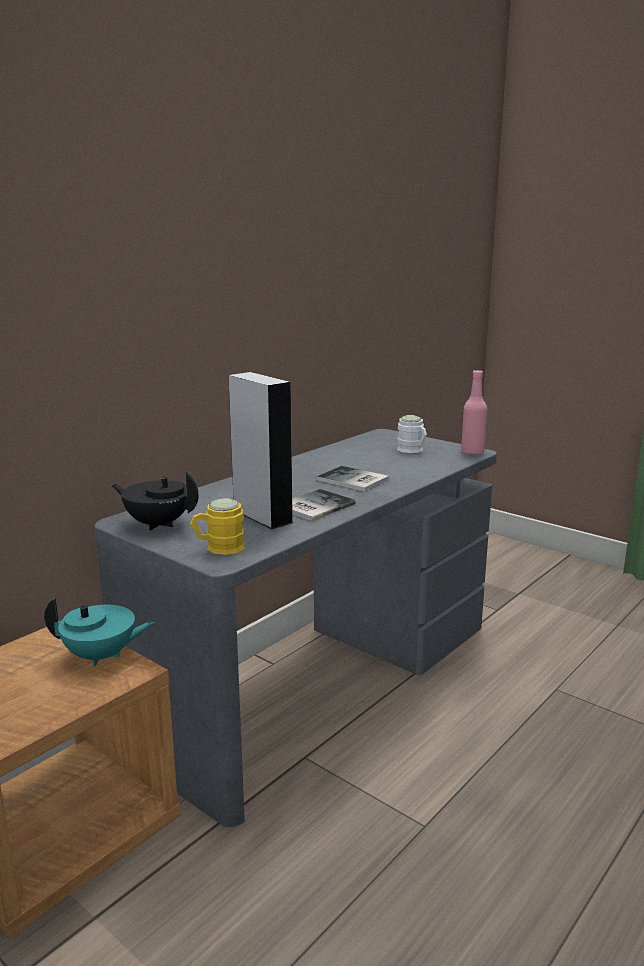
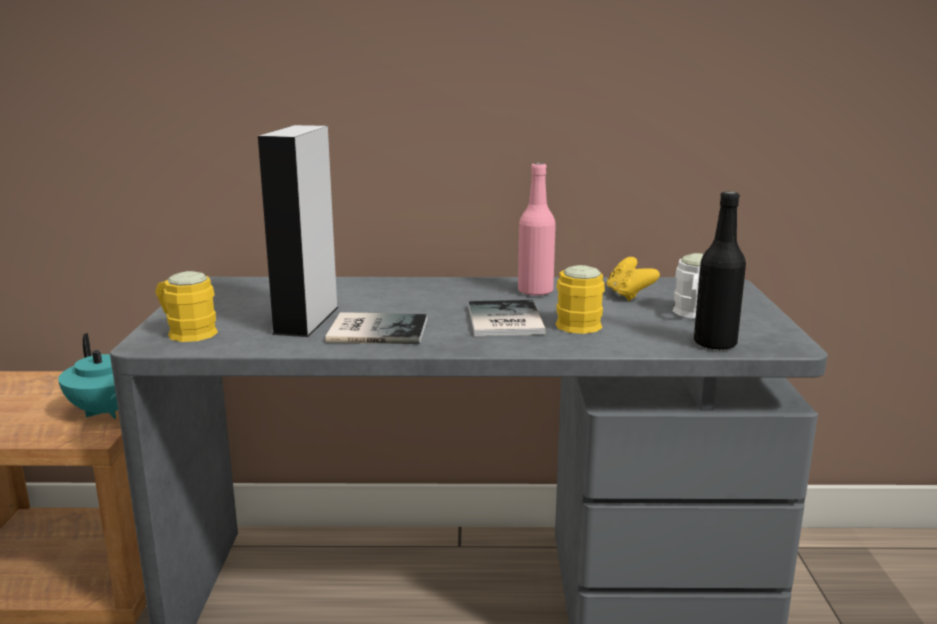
camera: 50 degrees right, 0 degrees up
black teapot [112,472,199,531] -> none
pink bottle [461,370,487,455] -> pink bottle moved to [518,163,556,296]
none -> yellow mug [555,265,605,334]
none -> yellow game controller [607,257,660,301]
none -> black bottle [694,191,746,351]

